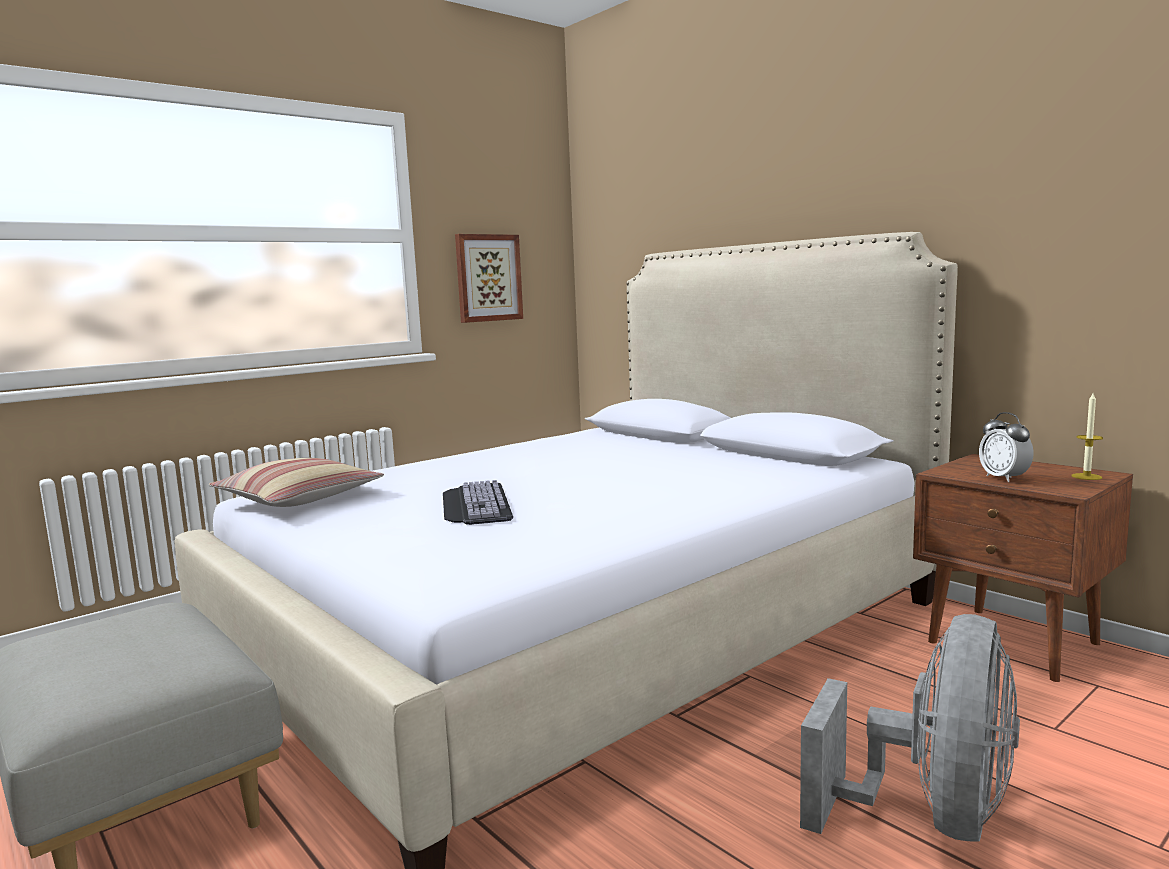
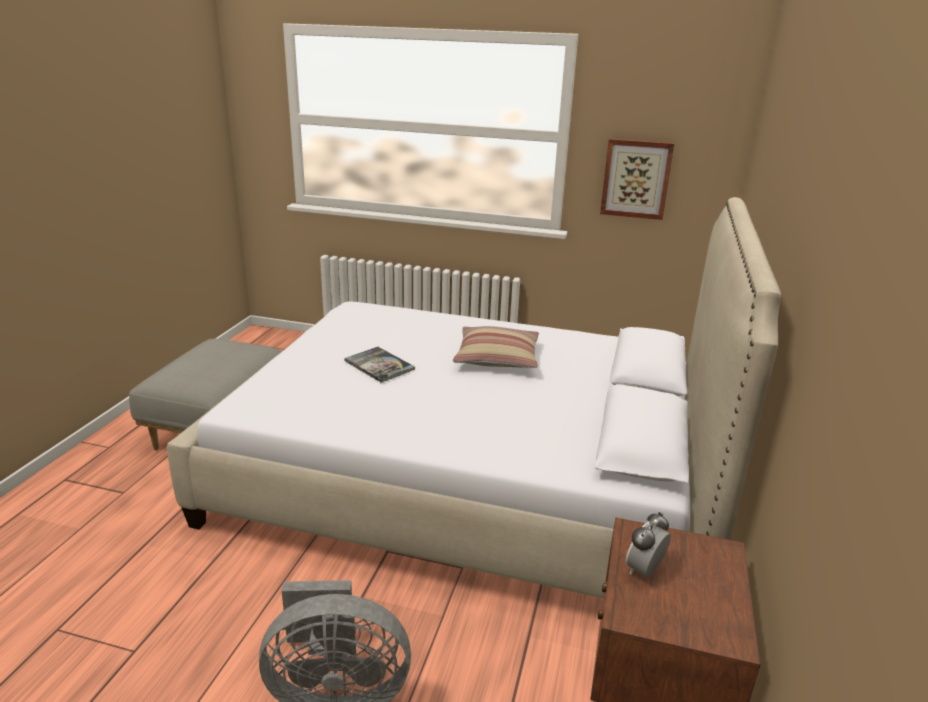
camera: 55 degrees right, 15 degrees up
pillow [208,458,384,507] -> pillow moved to [453,326,539,368]
keyboard [443,480,513,525] -> book [344,347,415,383]
candle [1071,393,1103,480] -> none

